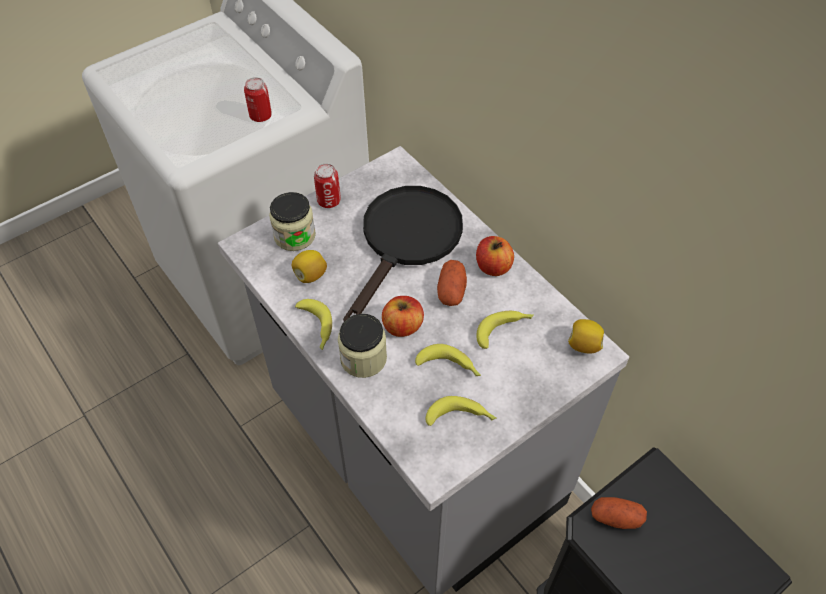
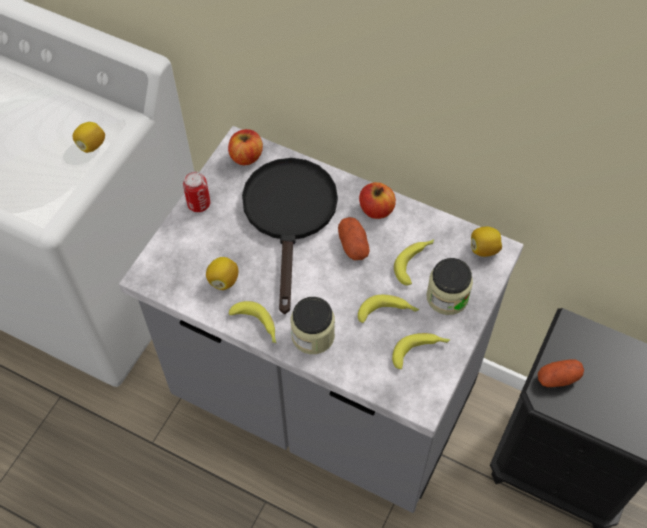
camera: 25 degrees left, 5 degrees up
can [244,77,272,122] -> lemon [73,122,105,153]
jar [269,192,316,251] -> jar moved to [426,258,473,315]
apple [382,296,424,337] -> apple moved to [228,129,263,165]

